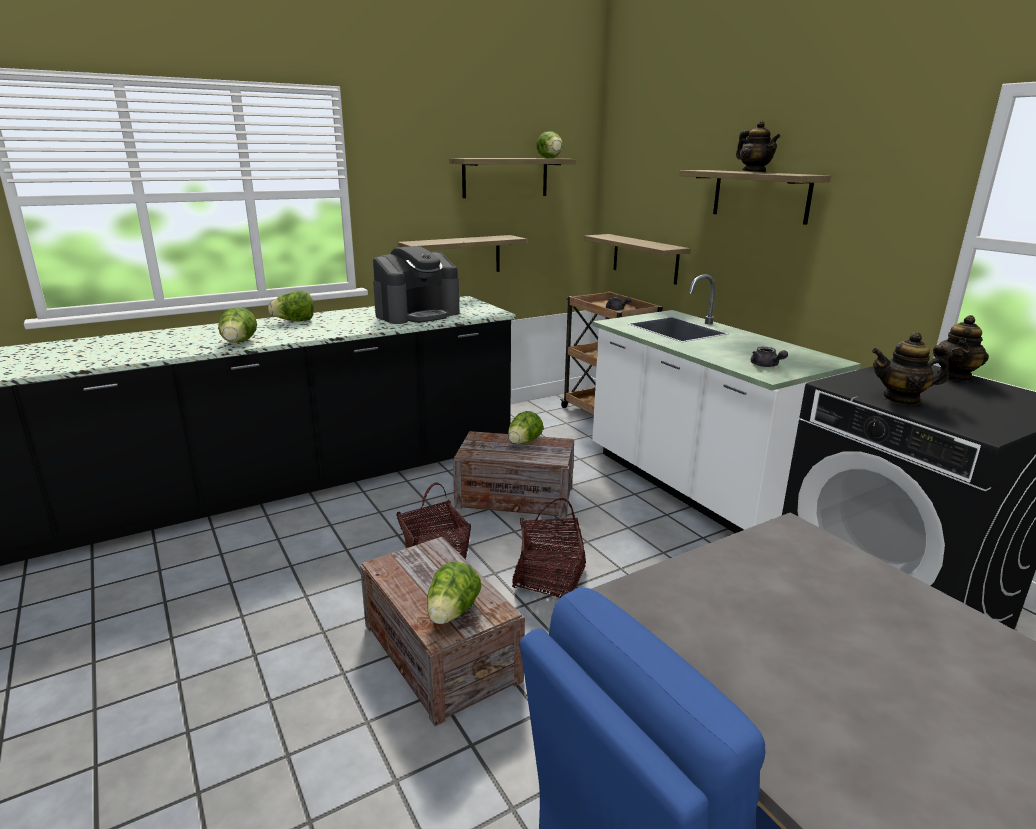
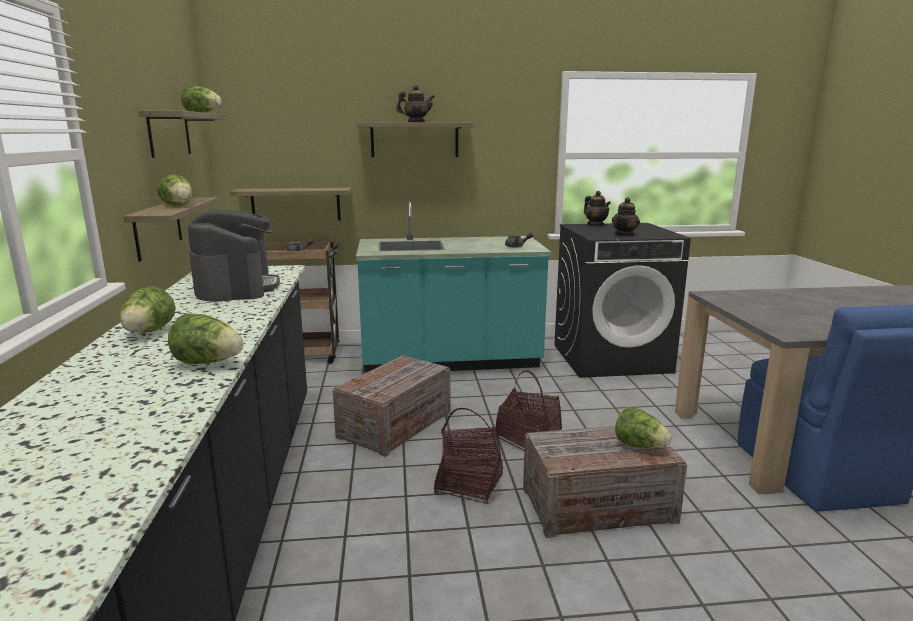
camera: 65 degrees left, 5 degrees down
lettuce [508,411,543,444] -> lettuce moved to [157,174,193,206]
white counter [592,274,861,533] -> turquoise counter [356,201,551,373]

